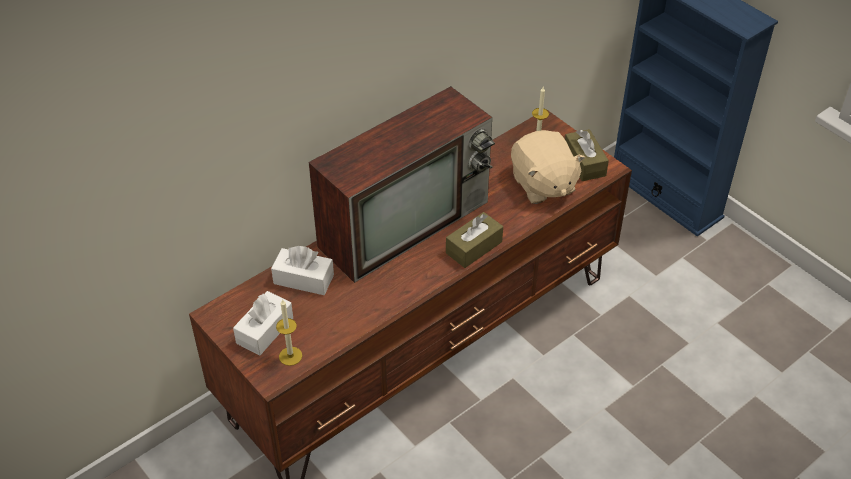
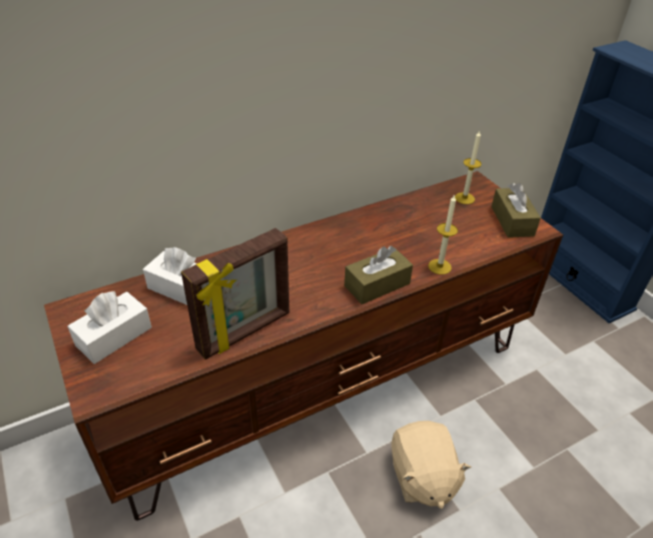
camera: 10 degrees right, 5 degrees down
candle [276,299,302,366] -> candle moved to [428,194,458,275]
television [309,86,495,283] -> none
beige plush toy [511,130,585,204] -> beige plush toy moved to [391,421,471,509]
none -> picture frame [181,228,289,360]

